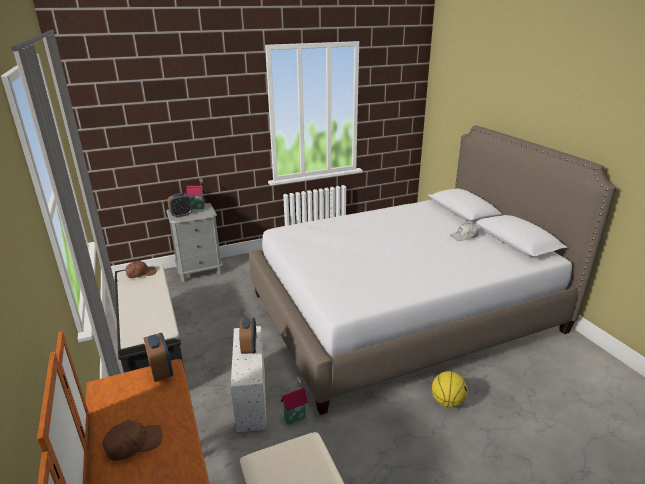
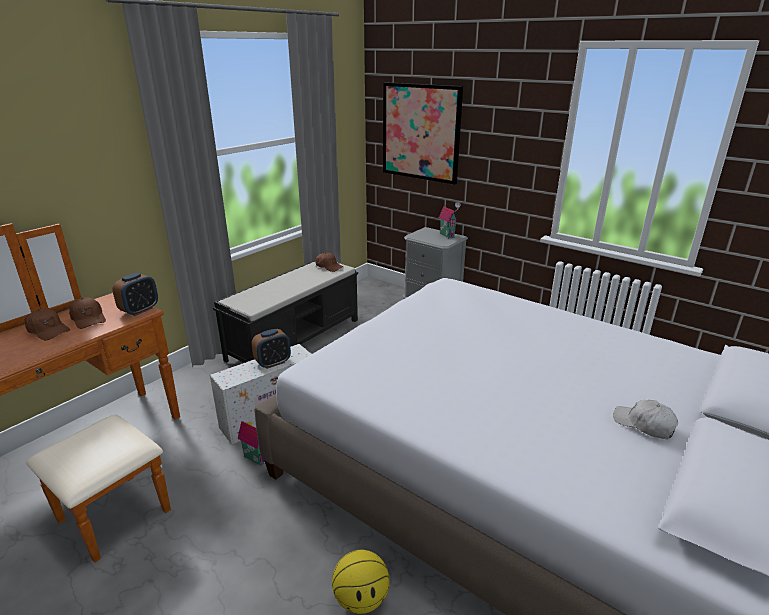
camera: 60 degrees right, 0 degrees up
alarm clock [167,193,192,218] -> none
none -> brown cap [69,297,106,329]
none -> picture [383,82,463,185]

